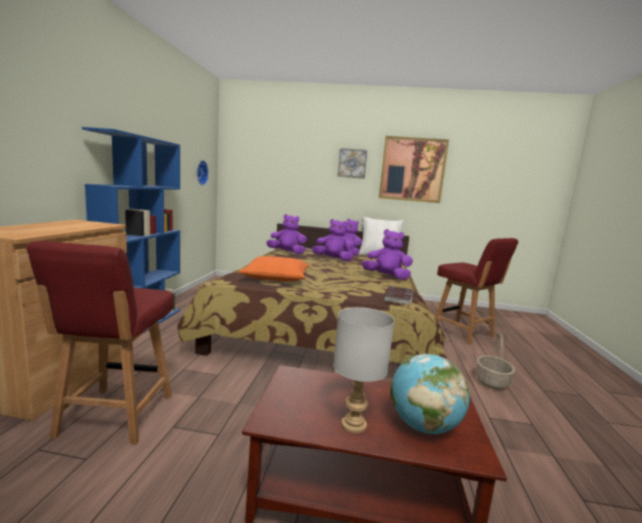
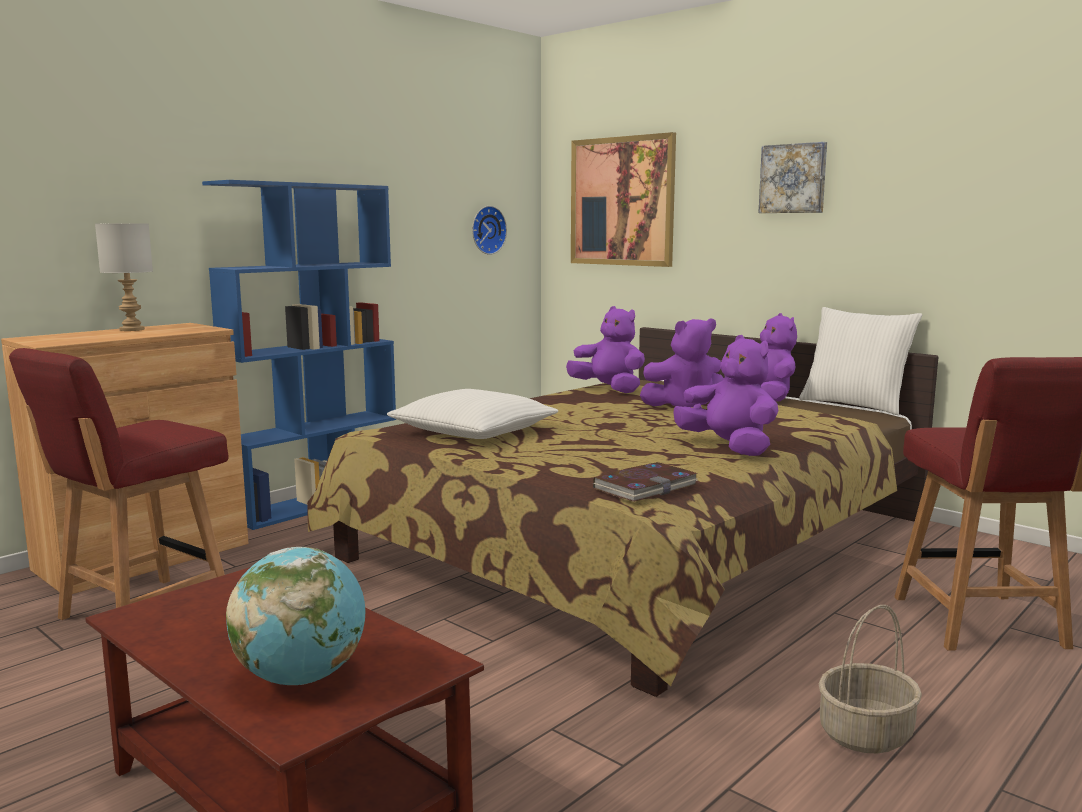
camera: 35 degrees right, 0 degrees up
orange pillow [238,256,310,282] -> white pillow [387,389,558,439]
purple plush toy [312,219,355,261] -> purple plush toy turned 120 degrees clockwise [640,318,724,409]
grey table lamp [333,307,394,434] -> grey table lamp moved to [95,224,153,331]
picture [379,136,449,203] -> picture moved to [571,132,676,267]

